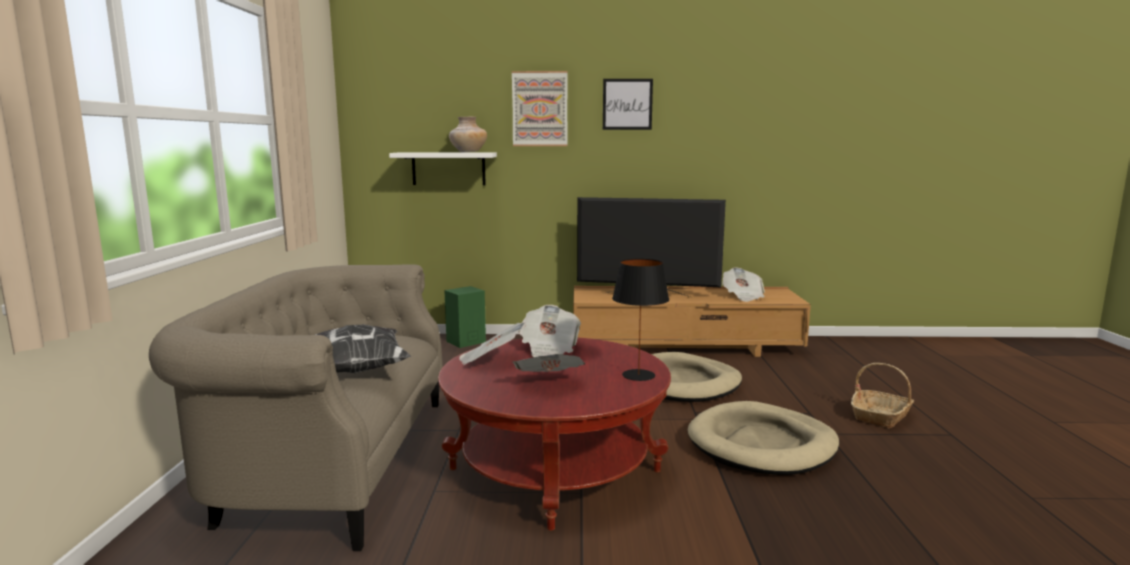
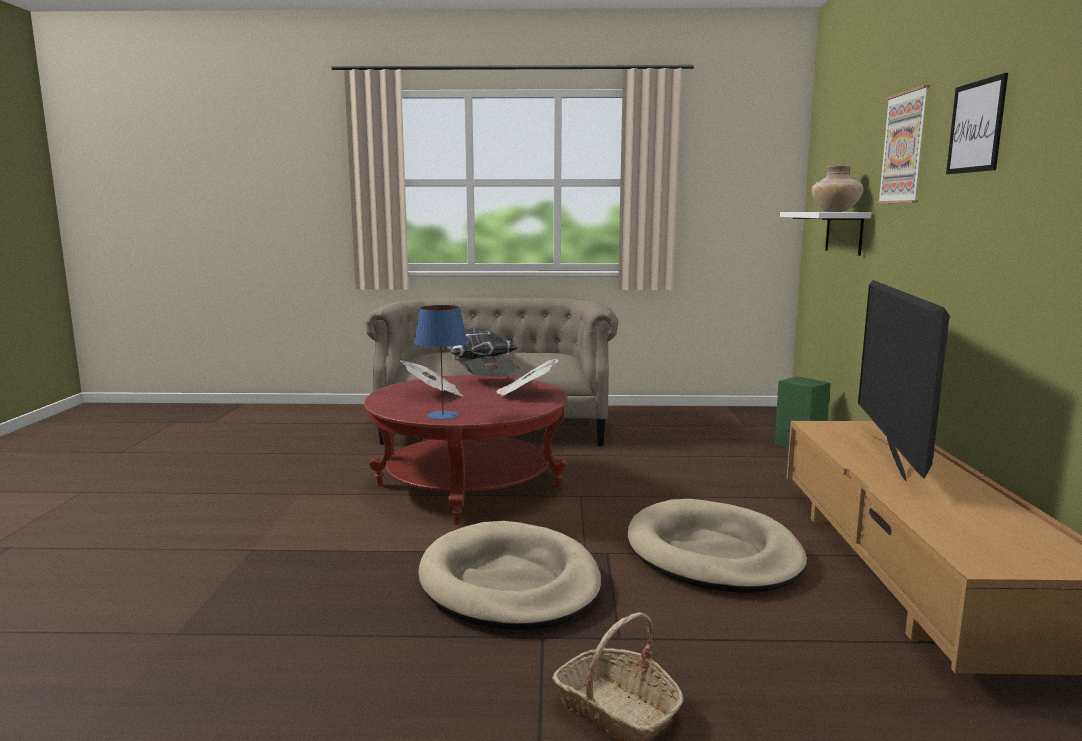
camera: 90 degrees right, 0 degrees up
black table lamp [612,259,669,381] -> blue table lamp [414,305,468,419]
newspaper [722,268,765,302] -> none

